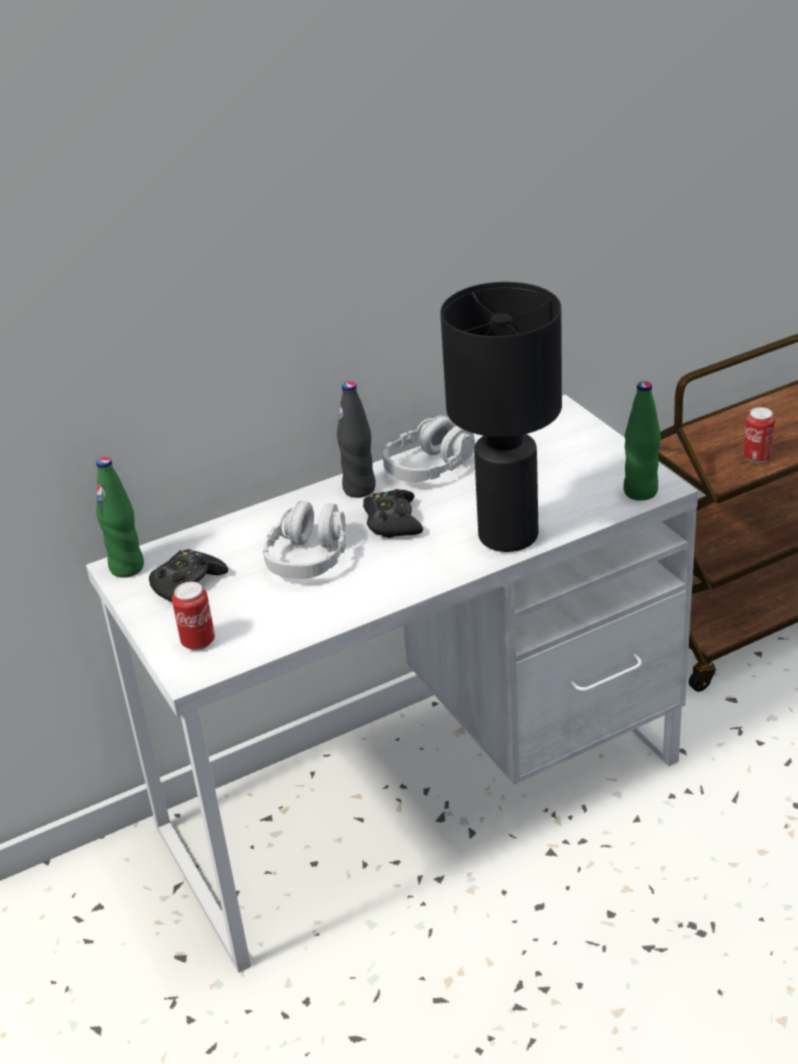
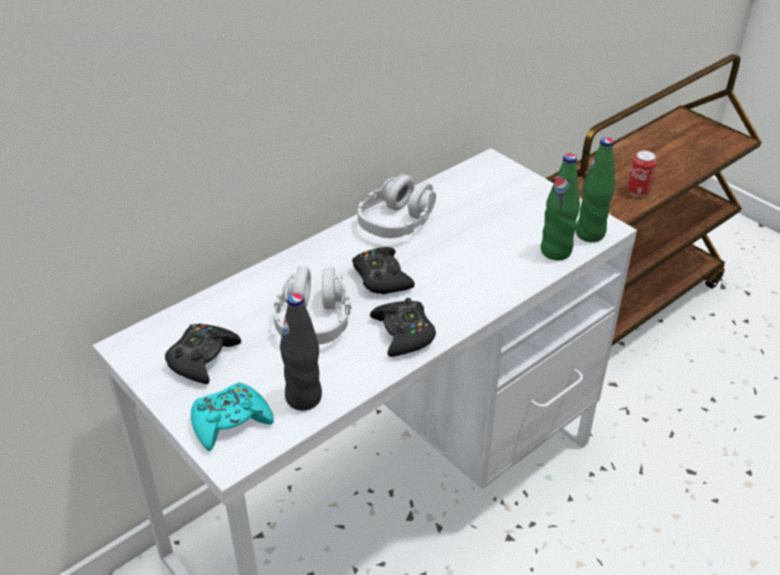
camera: 15 degrees left, 5 degrees up
green bottle [96,457,144,578] -> green bottle moved to [541,154,580,260]
can [172,582,215,651] -> turquoise game controller [191,382,274,451]
black bottle [337,381,376,498] -> black bottle moved to [280,293,322,411]
black table lamp [440,282,562,552] -> none
none -> black game controller [370,298,436,357]

